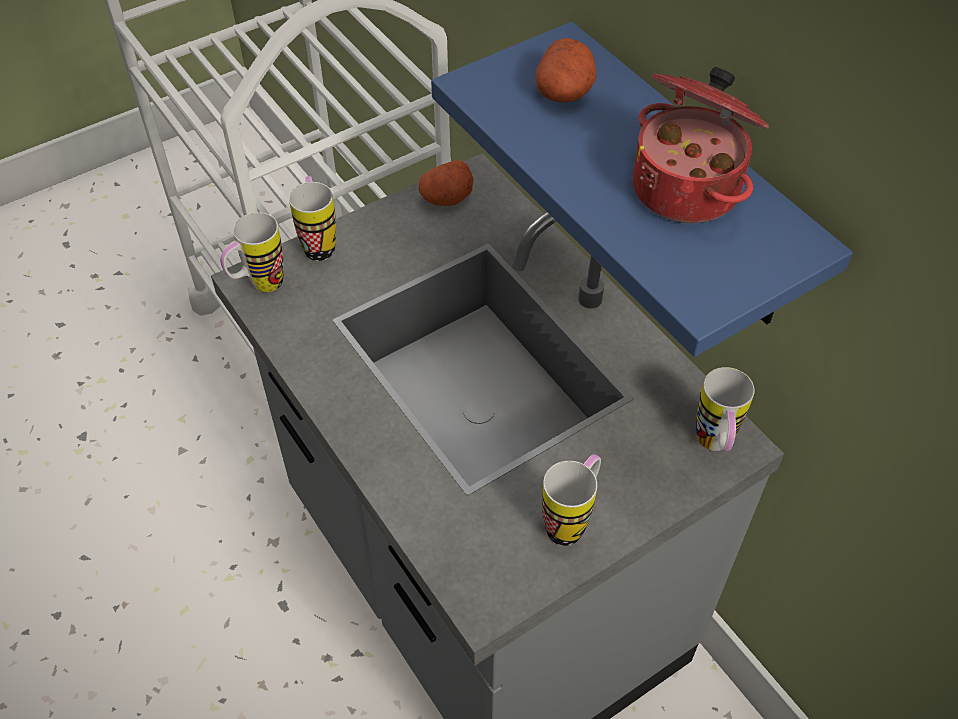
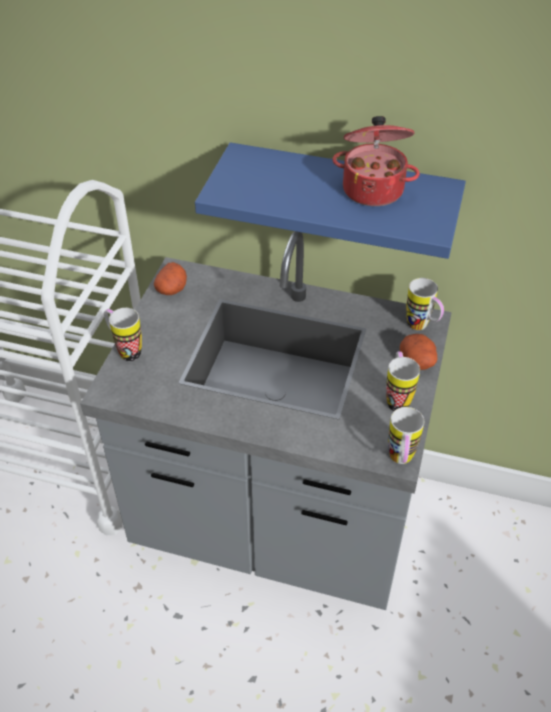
camera: 40 degrees left, 5 degrees down
mug [220,212,284,292] -> mug moved to [388,407,424,464]
potato [535,38,597,102] -> potato moved to [400,334,437,370]

